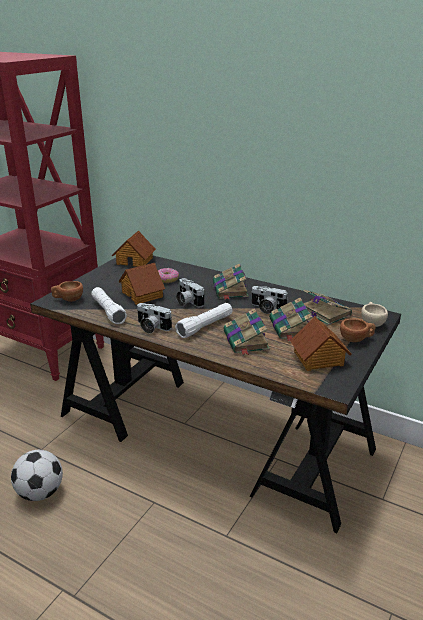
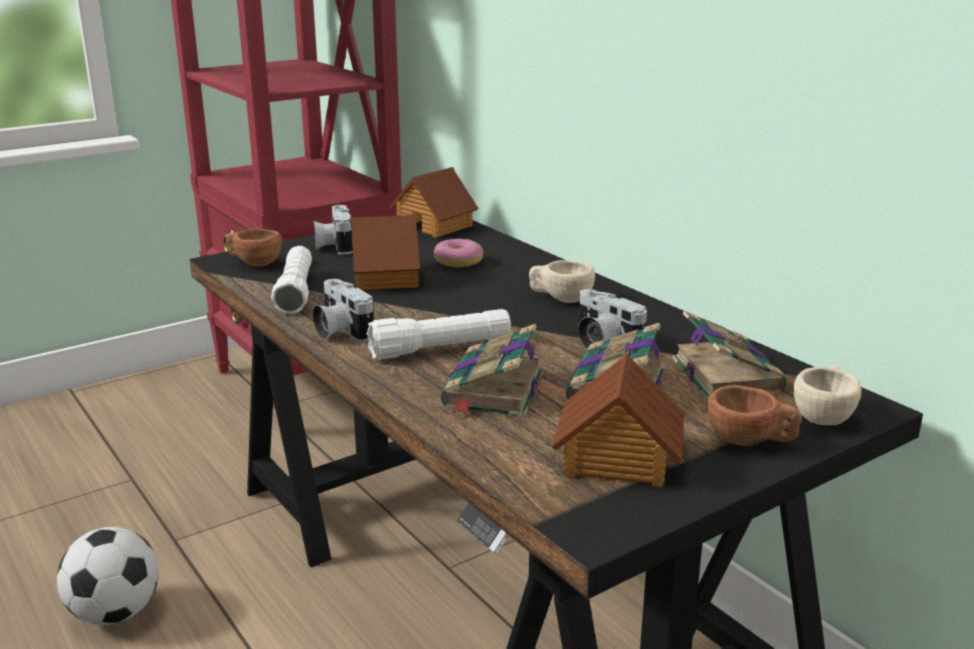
camera: 25 degrees right, 5 degrees down
camera [176,278,204,307] -> camera moved to [314,205,353,255]
book [213,263,249,300] -> beige cup [529,260,595,303]

